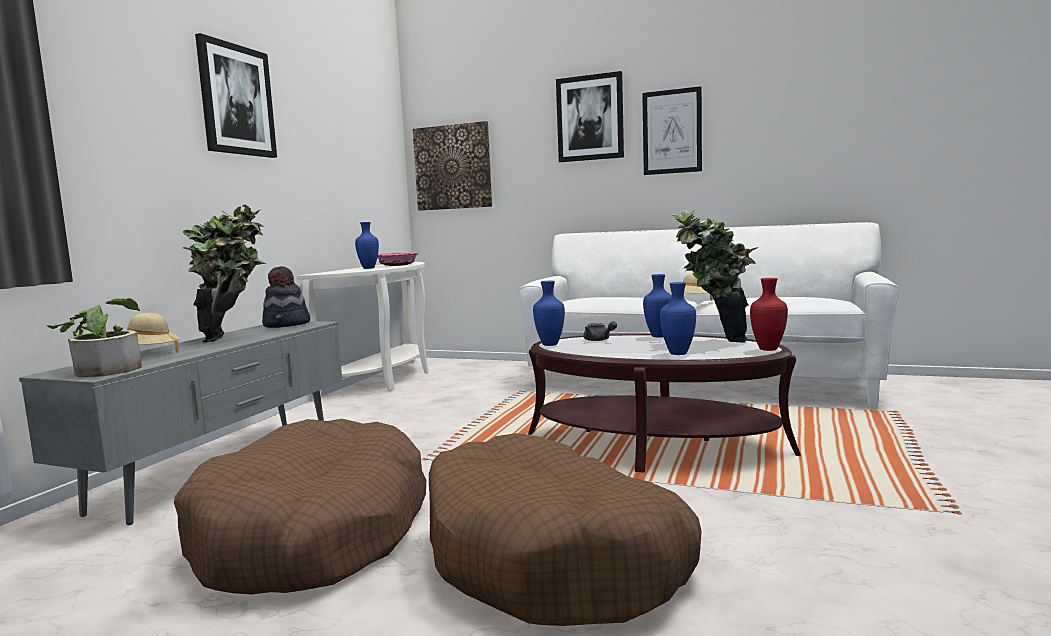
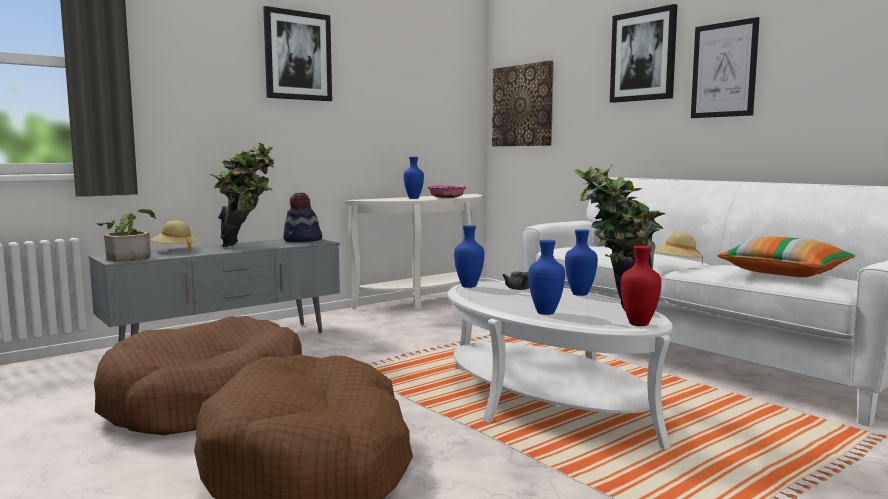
camera: 30 degrees right, 0 degrees up
brown coffee table [528,334,801,473] -> white coffee table [448,282,673,450]
none -> pillow [717,236,855,277]

